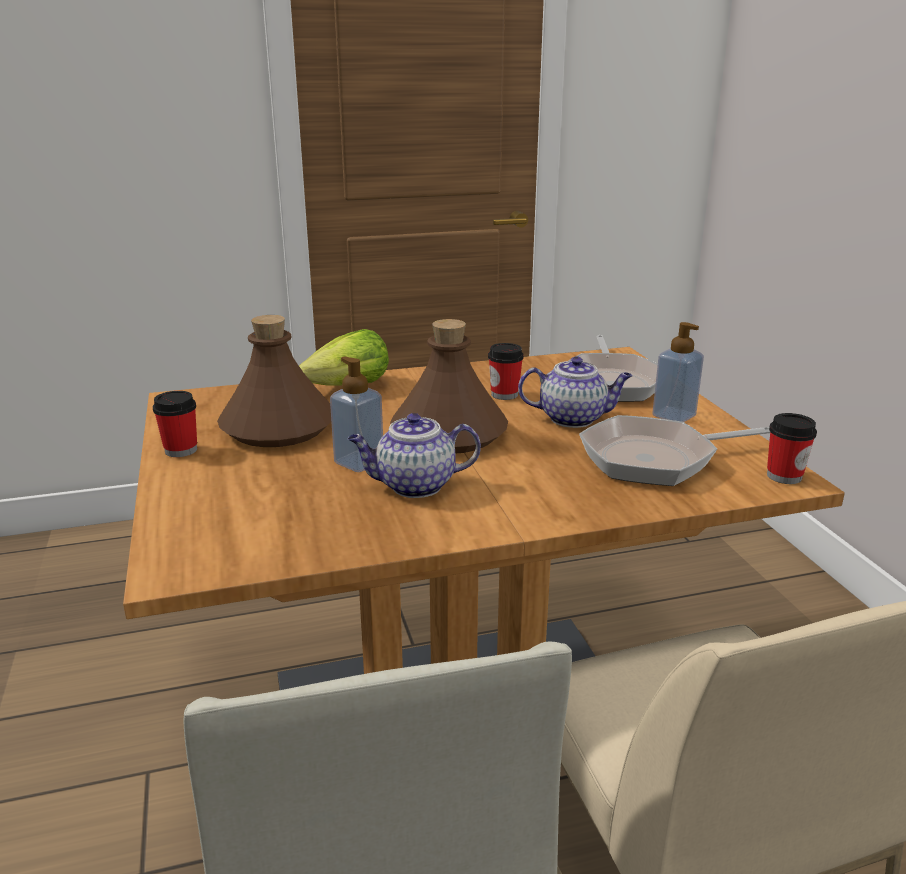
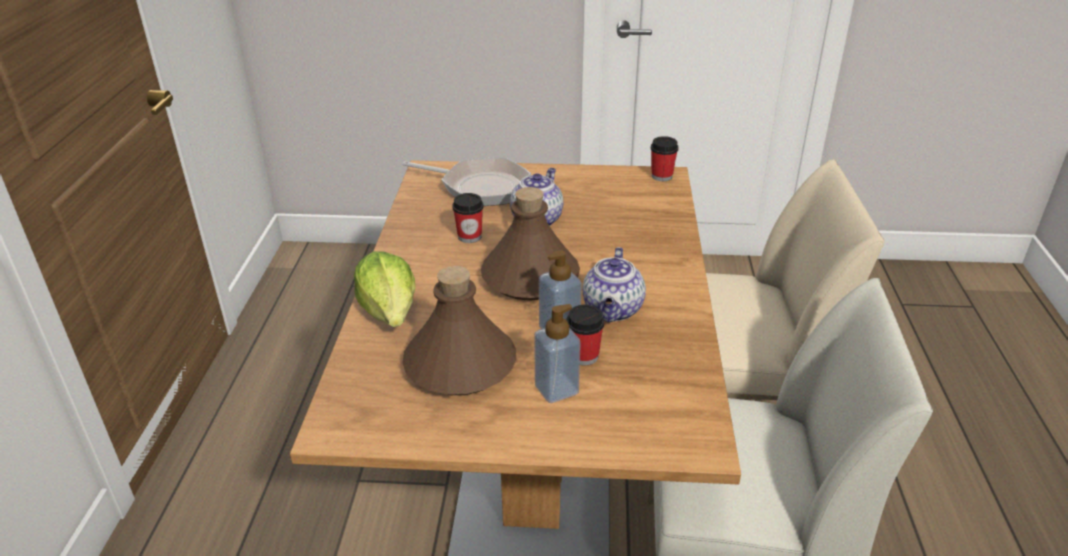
camera: 70 degrees left, 10 degrees up
cup [153,391,197,457] -> cup moved to [566,305,605,365]
frying pan [579,415,770,486] -> none
soap dispenser [652,322,704,422] -> soap dispenser moved to [534,304,580,403]

